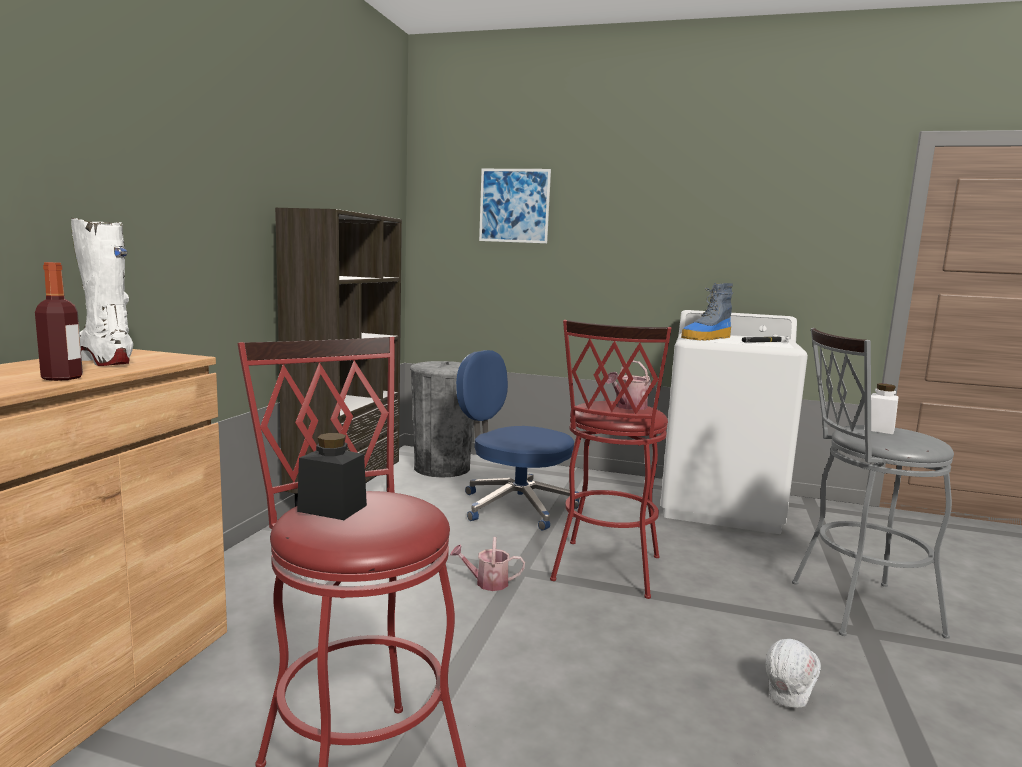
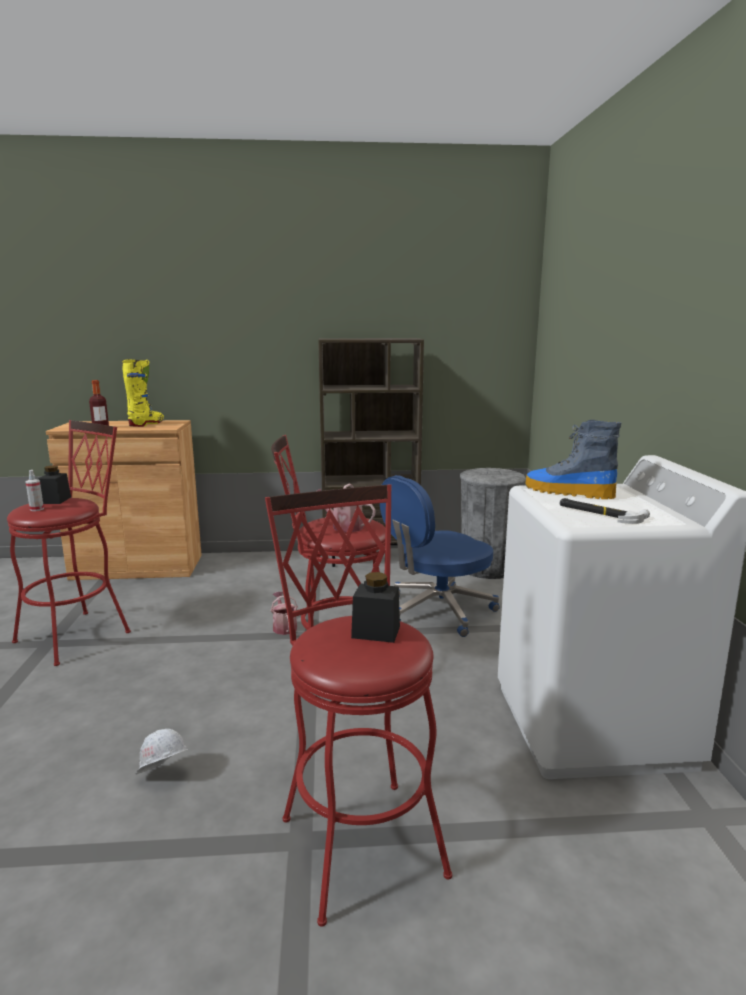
camera: 70 degrees right, 5 degrees up
white boot [71,218,133,366] -> yellow boot [122,359,164,427]
blue office chair [456,350,580,531] -> blue office chair turned 135 degrees counterclockwise [380,475,500,637]
picture [479,169,551,243] -> none
grey stool [792,328,954,639] -> red stool [265,484,452,927]
white jar [864,383,899,434] -> black jar [351,572,400,643]
none -> spray bottle [26,470,44,511]

